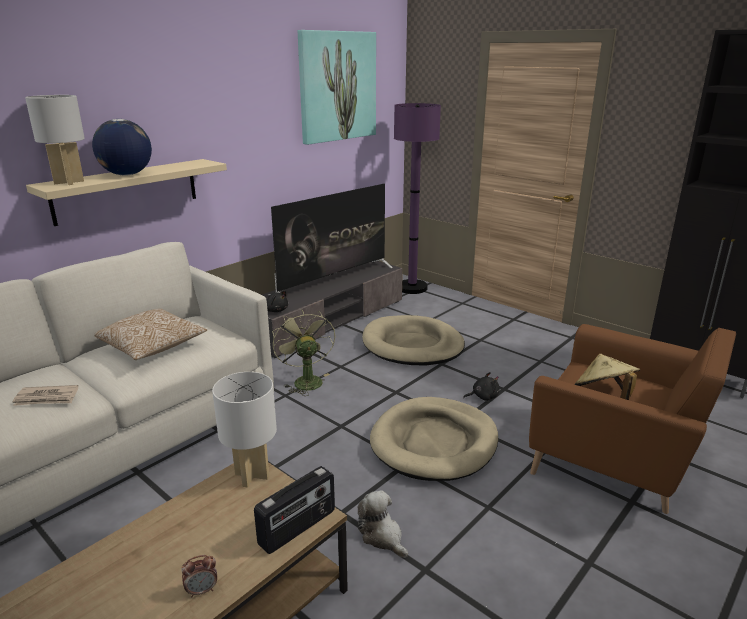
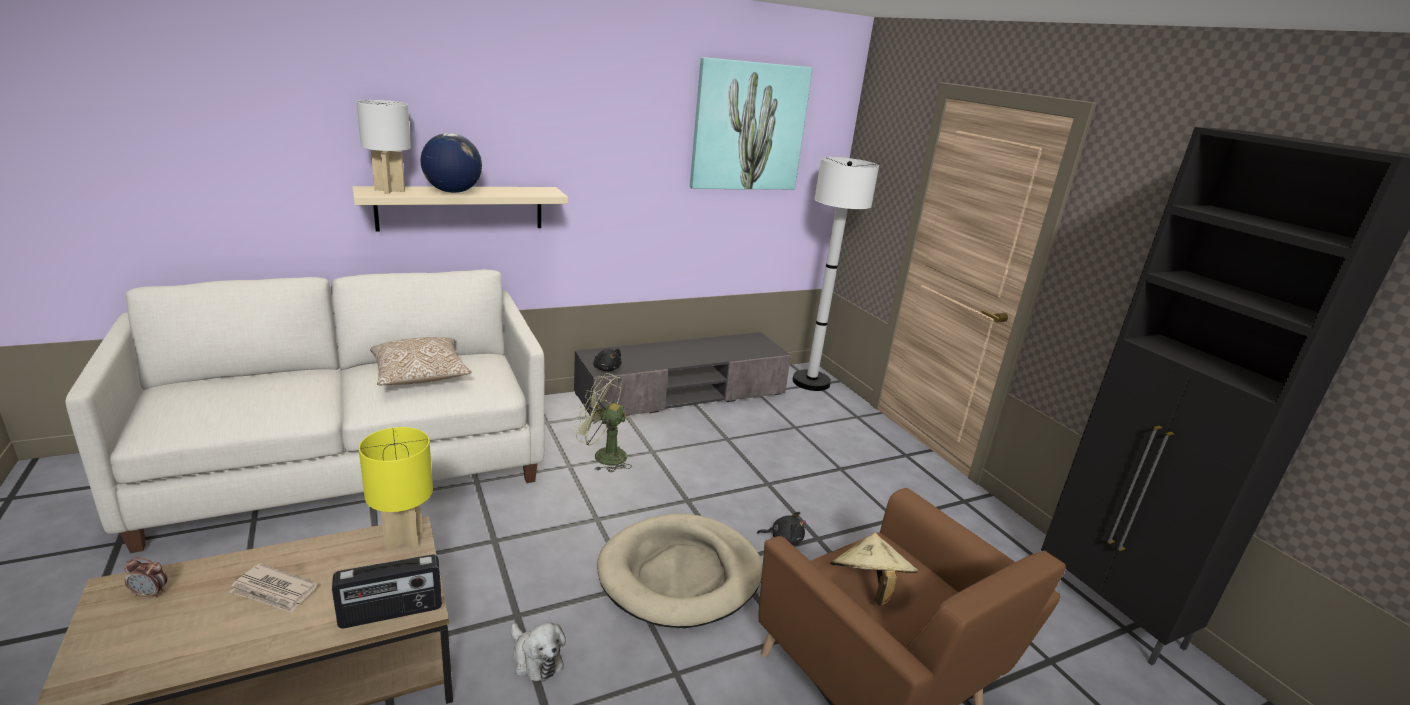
camera: 20 degrees right, 0 degrees up
newspaper [12,385,78,406] -> newspaper moved to [229,563,317,613]
alarm clock [181,555,217,598] -> alarm clock moved to [124,558,167,598]
white table lamp [212,372,277,488] -> yellow table lamp [359,427,433,551]
television [268,183,393,303] -> none
green fan [272,309,335,396] -> green fan turned 75 degrees counterclockwise [573,373,632,472]
plush toy [358,490,408,558] -> plush toy turned 150 degrees clockwise [511,622,566,681]
beige dog bed [362,315,465,365] -> none
purple floor lamp [394,103,441,294] -> white floor lamp [792,157,879,391]

